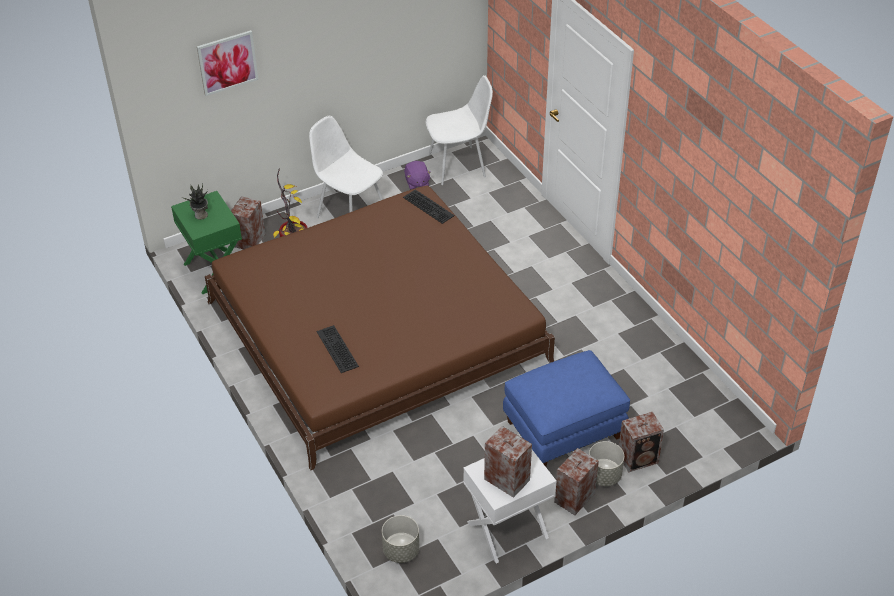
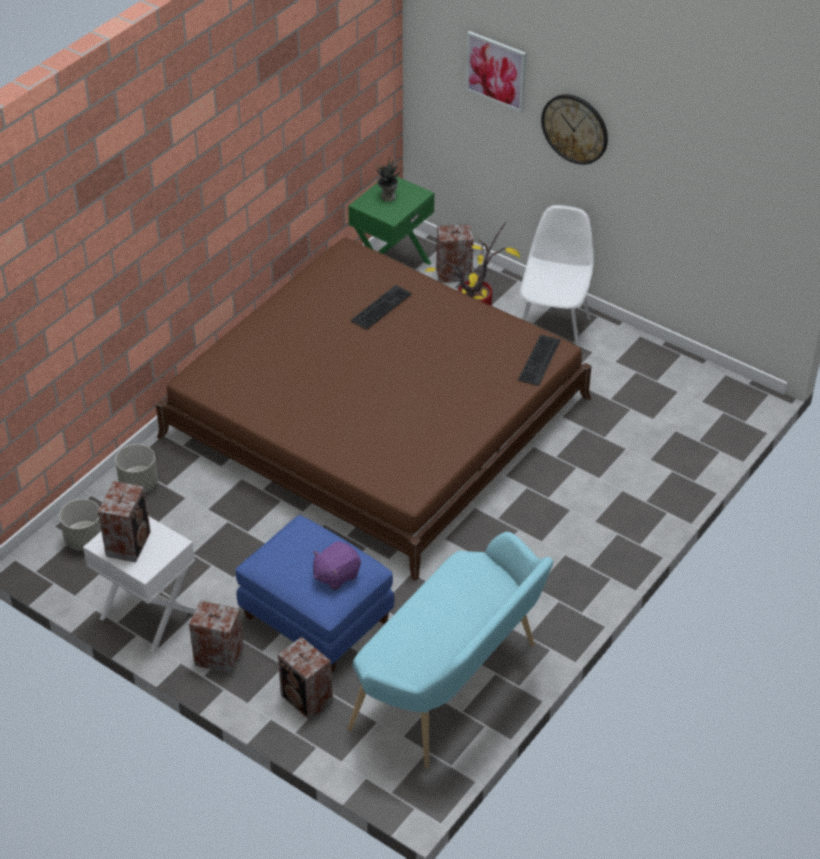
camera: 65 degrees right, 0 degrees up
keyboard [317,325,359,373] -> keyboard moved to [351,285,412,330]
purple plush toy [404,161,431,190] -> purple plush toy moved to [313,541,361,590]
white chair [426,75,493,185] -> none
grey planter [589,441,624,486] -> grey planter moved to [115,444,158,492]
none -> turquoise bench [348,532,553,768]
none -> wall clock [541,94,608,165]

